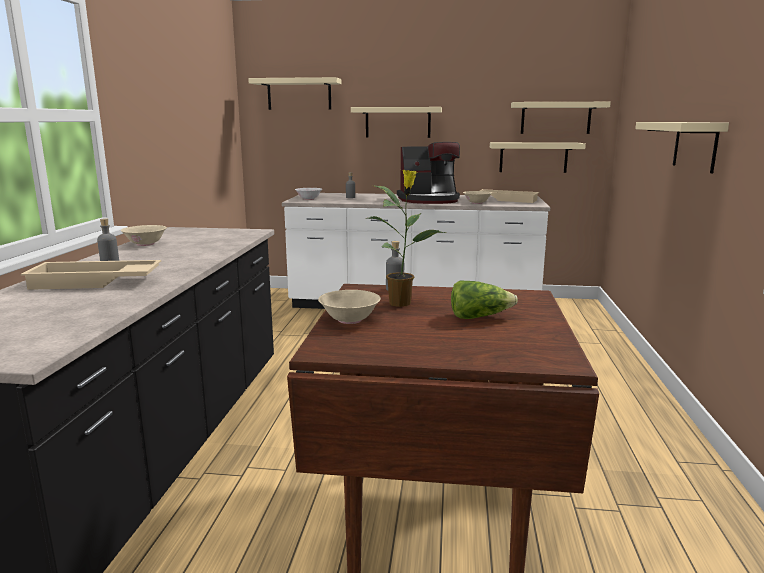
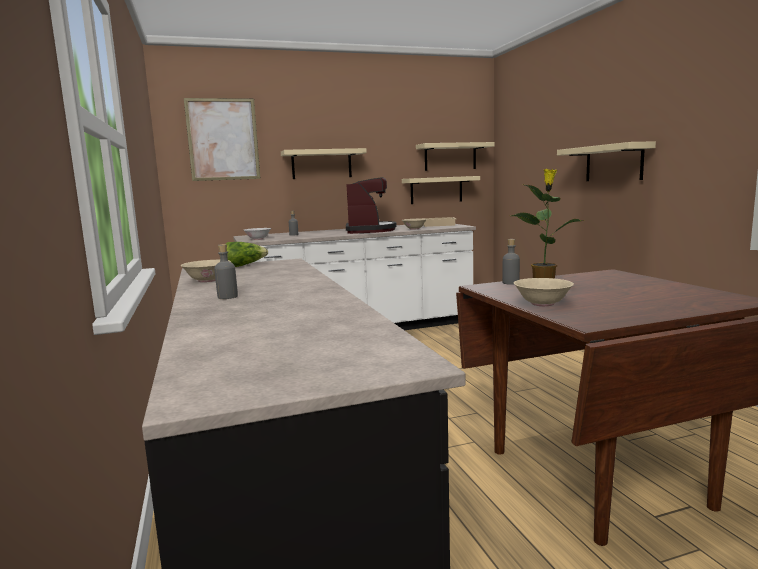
camera: 25 degrees left, 5 degrees down
beige tray [21,260,161,290] -> none
beige shelf [248,77,341,110] -> picture [184,98,260,181]
coffee machine [397,142,460,204] -> coffee machine turned 60 degrees counterclockwise [346,177,397,234]
lettuce [451,280,518,319] -> lettuce moved to [226,242,268,267]

